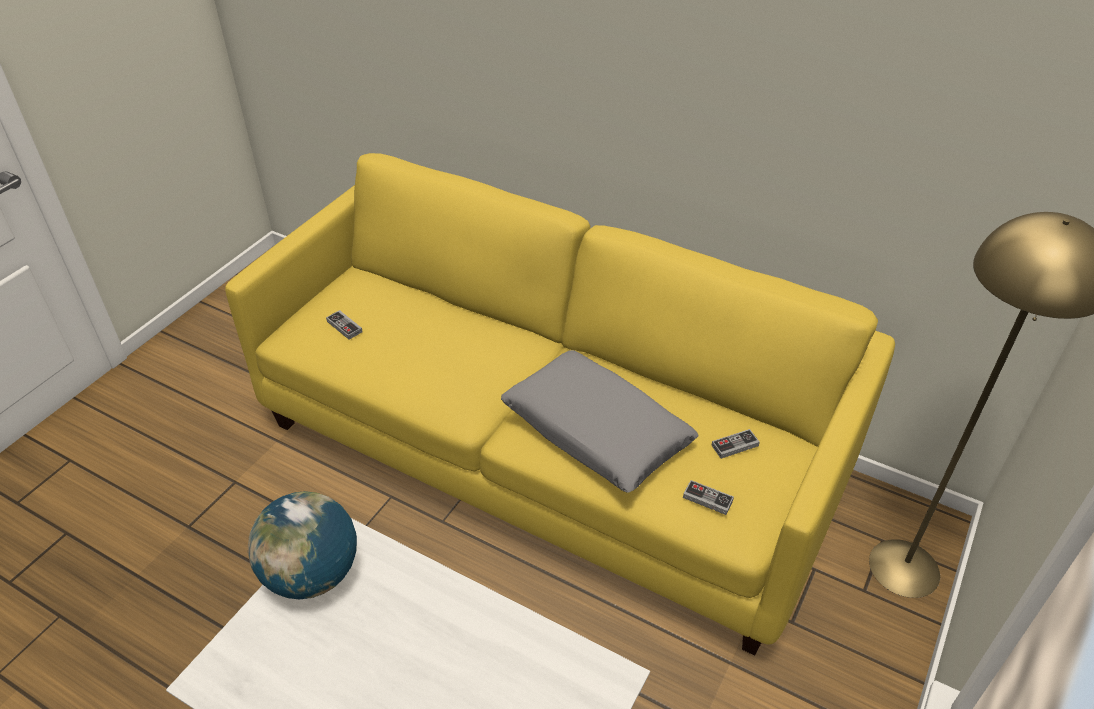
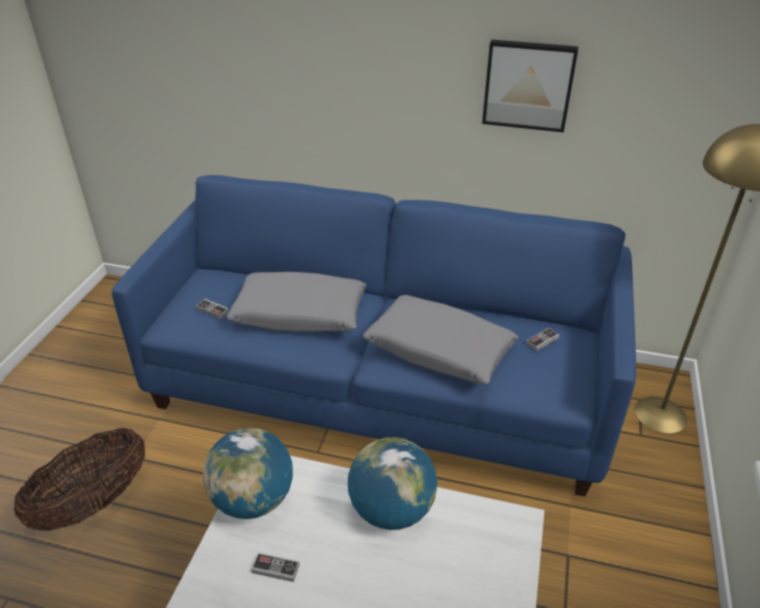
camera: 15 degrees left, 5 degrees down
yellow sofa [225,153,895,656] -> blue sofa [112,175,636,496]
game controller [683,480,734,515] -> game controller moved to [251,553,300,582]
none -> basket [14,428,145,531]
none -> grey pillow [226,272,366,332]
none -> globe [348,437,437,530]
none -> picture [482,40,578,133]

